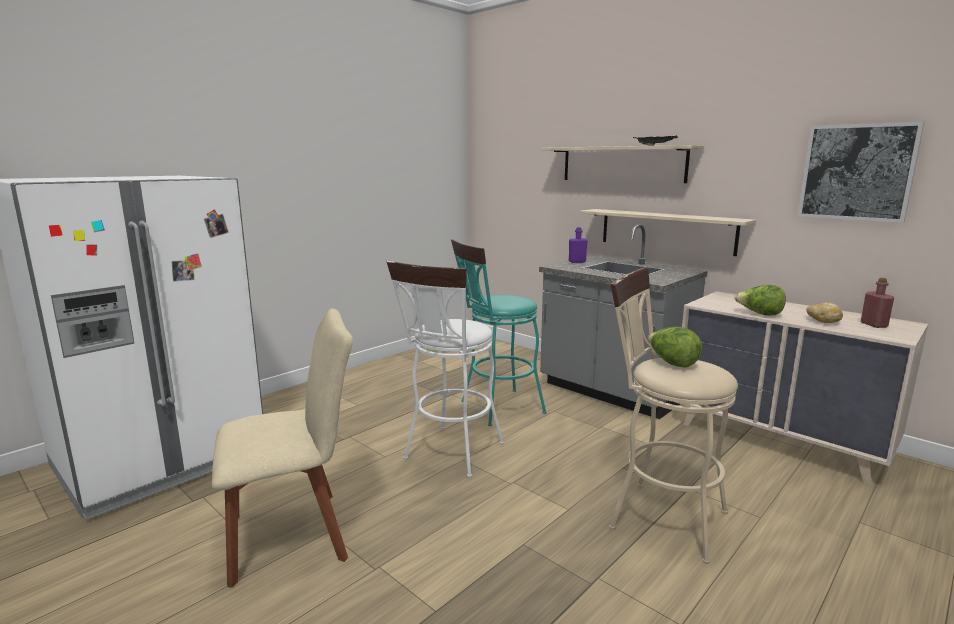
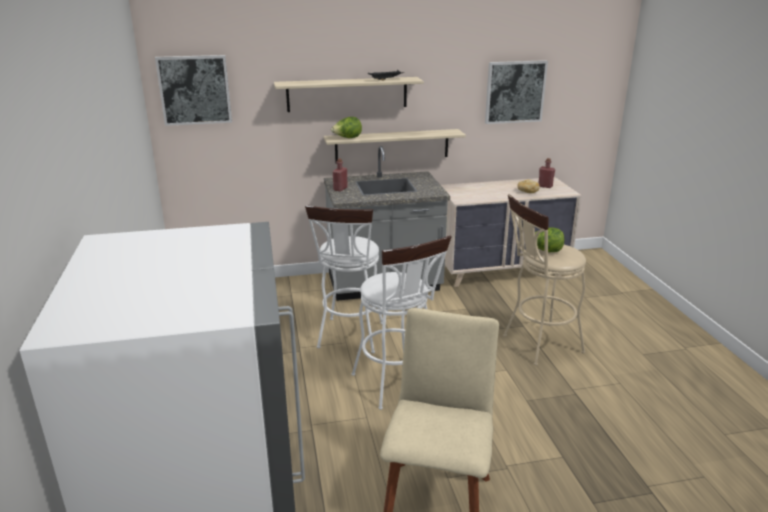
camera: 55 degrees left, 10 degrees up
turquoise stool [451,239,547,426] -> white stool [305,205,383,353]
purple bottle [569,227,588,263] -> red bottle [333,158,348,191]
lettuce [734,285,786,315] -> lettuce moved to [331,117,362,138]
none -> picture [155,55,232,126]

